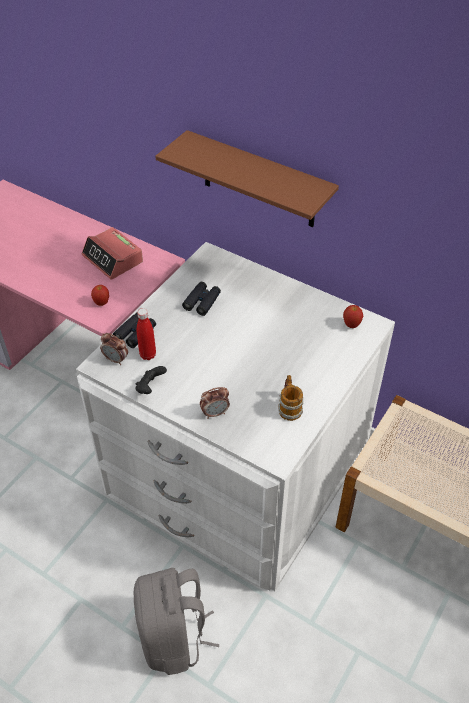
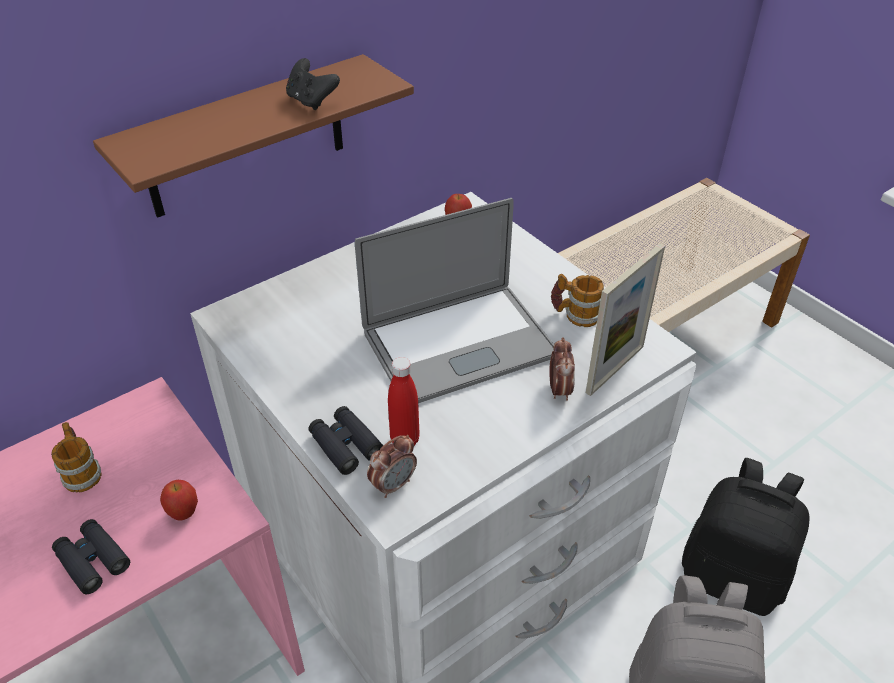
camera: 70 degrees left, 5 degrees down
alarm clock [82,227,143,280] -> mug [51,422,102,493]
black game controller [135,366,167,394] -> black game controller moved to [286,58,340,110]
black binoculars [182,282,221,316] -> black binoculars moved to [52,519,130,594]
none -> laptop [355,198,554,403]
none -> picture frame [586,244,665,396]
none -> black backpack [682,458,809,616]

